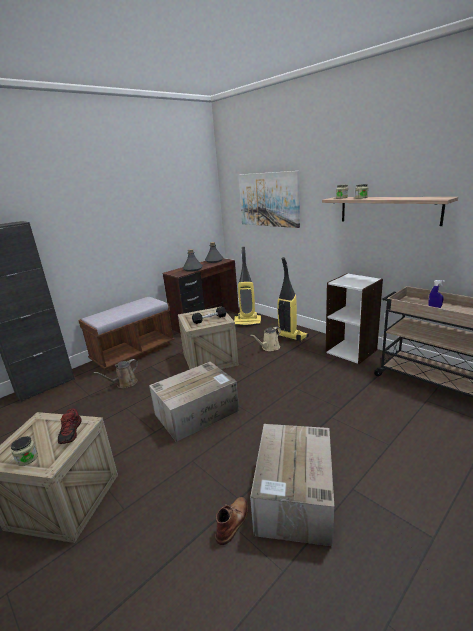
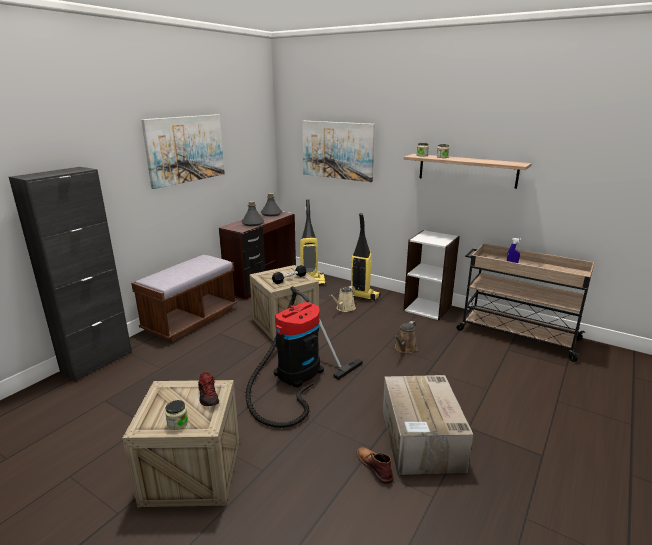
camera: 15 degrees left, 0 degrees up
brown watering can [93,359,138,388] -> brown watering can moved to [394,321,418,353]
cardboard box [149,362,239,442] -> vacuum cleaner [245,286,363,428]
brown boot [215,497,248,545] -> brown boot turned 45 degrees counterclockwise [357,447,393,484]
none -> picture [141,114,225,189]

